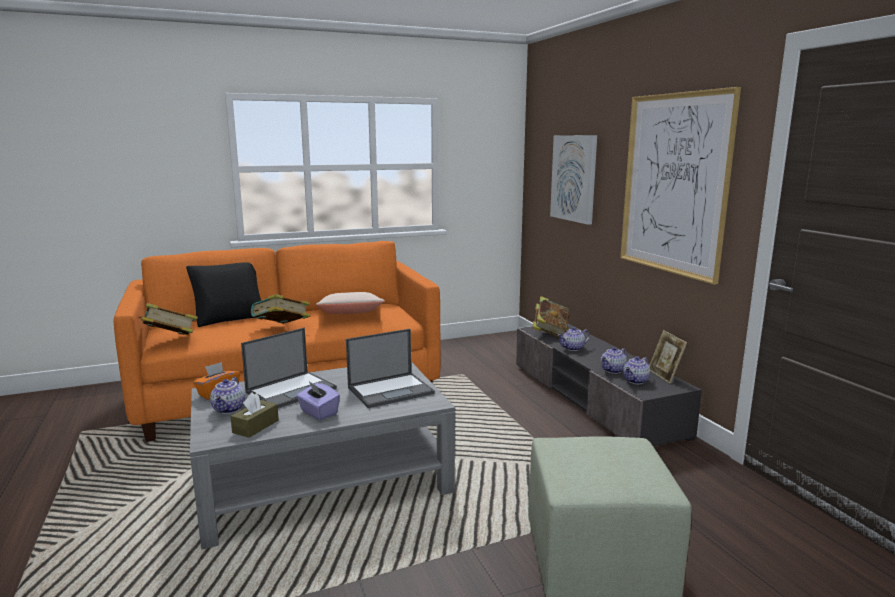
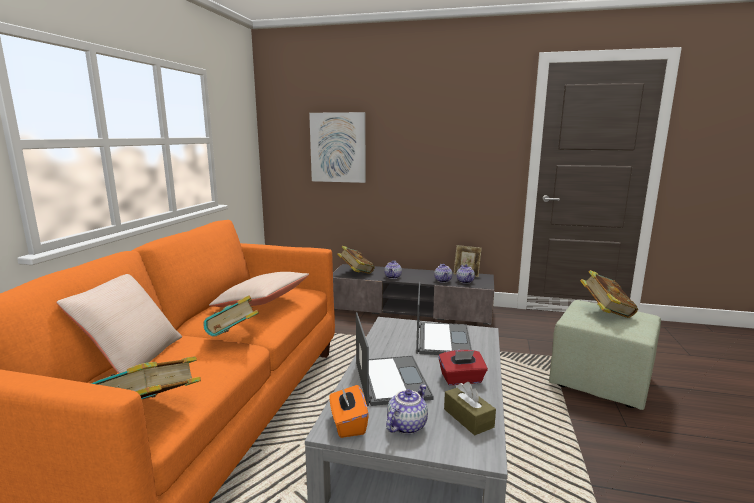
camera: 55 degrees left, 0 degrees up
black pillow [186,262,261,327] -> beige pillow [56,274,182,374]
teapot [210,377,245,414] -> teapot turned 90 degrees counterclockwise [386,385,428,434]
purple tissue box [296,381,340,420] -> red tissue box [438,350,488,385]
picture [620,87,741,285] -> none
none -> book [580,270,638,318]

